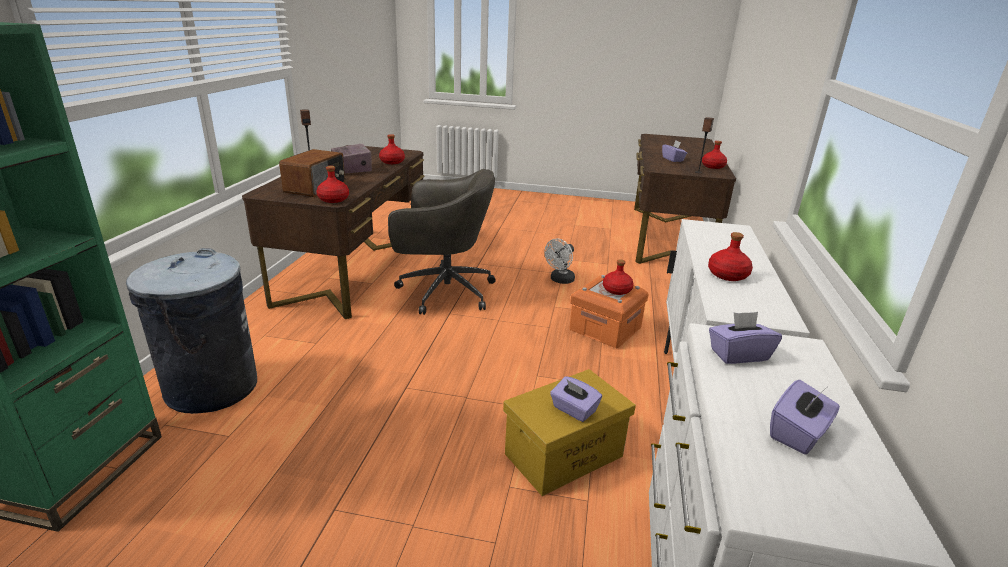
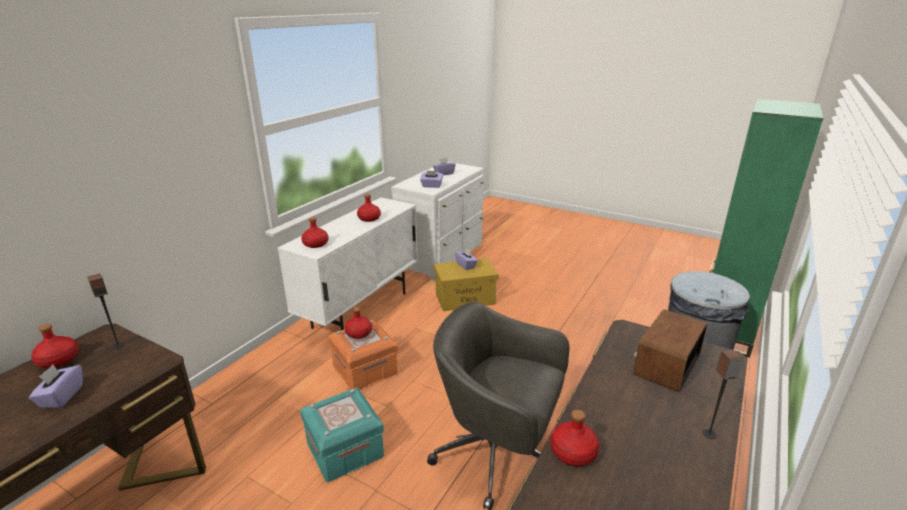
camera: 160 degrees left, 0 degrees up
red bottle [316,166,349,203] -> red bottle moved to [301,217,328,248]
radio [331,144,372,173] -> none
white fan [544,239,575,284] -> turquoise storage box [300,388,384,482]

